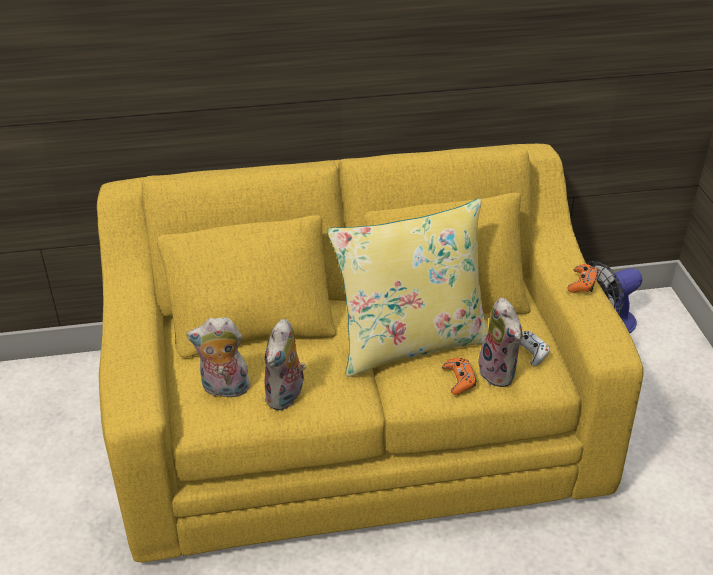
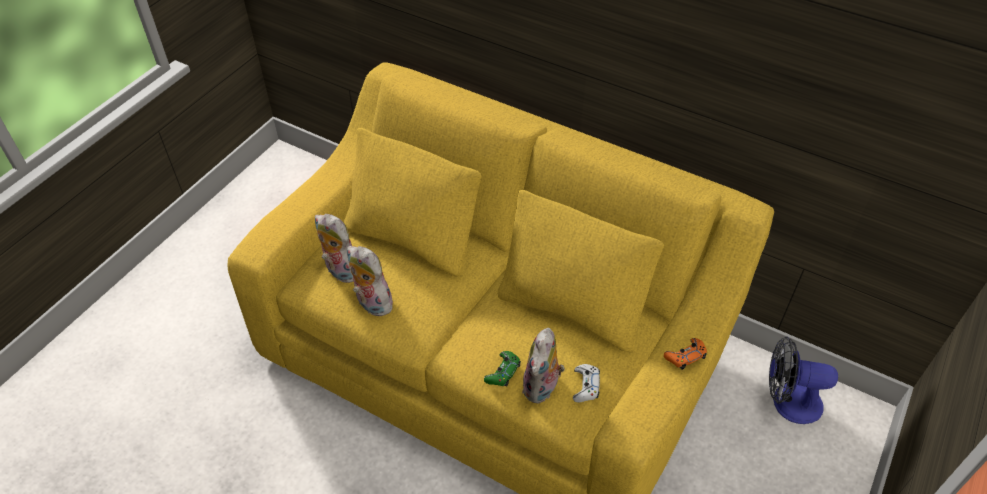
camera: 40 degrees right, 10 degrees up
plush toy [265,319,306,410] -> plush toy turned 75 degrees clockwise [347,246,396,316]
yellow pillow [327,199,488,377] -> none
orange game controller [442,358,477,395] -> green game controller [484,351,521,386]

